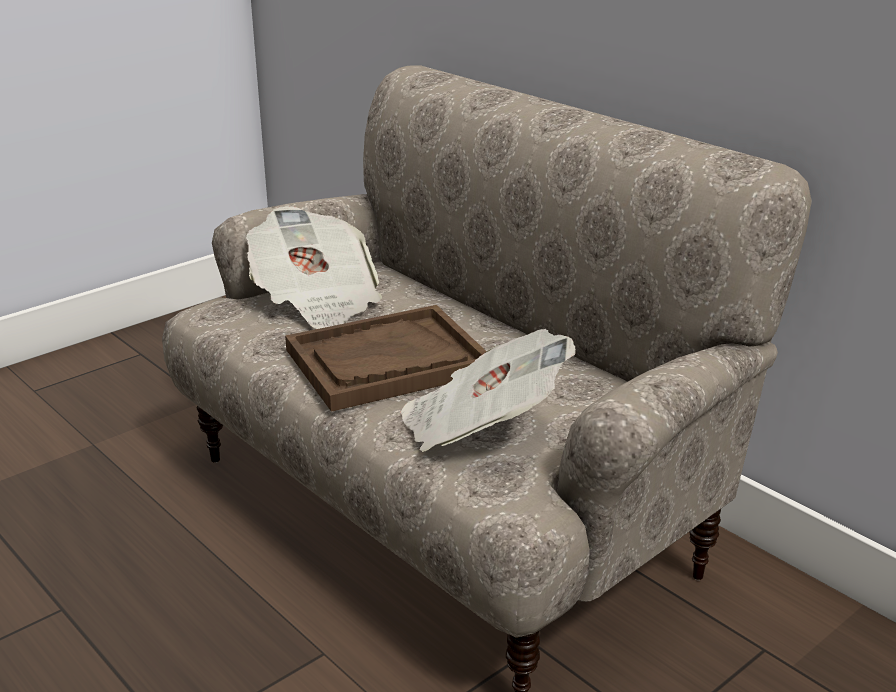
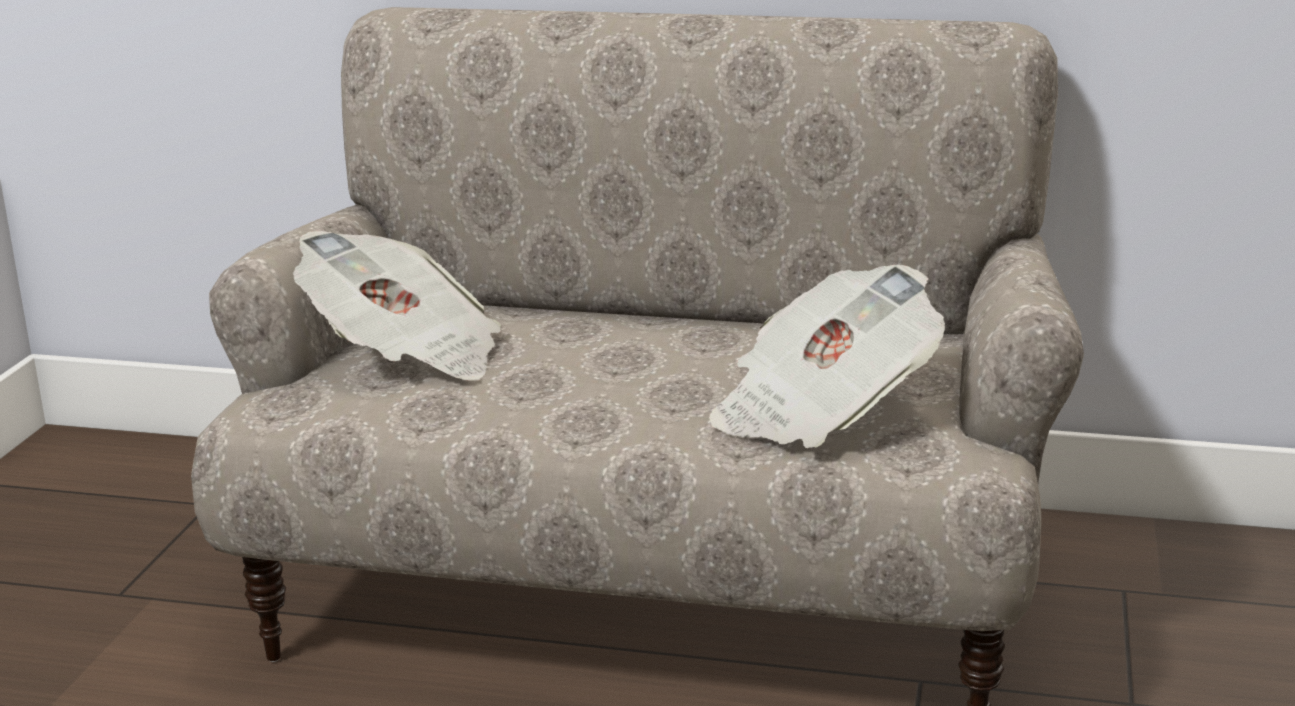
camera: 35 degrees left, 5 degrees down
brown tray [285,305,487,412] -> none

